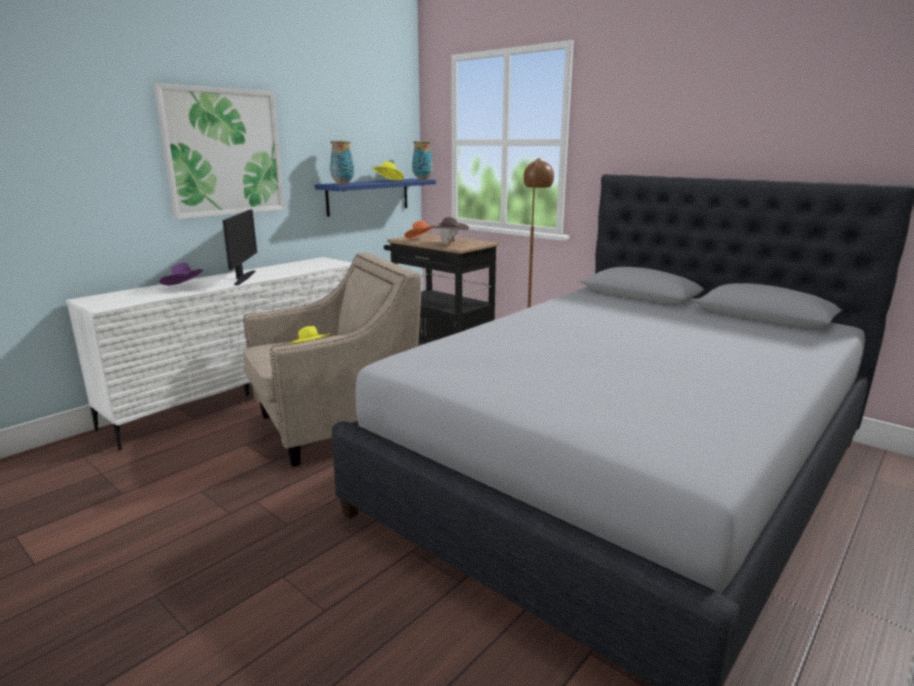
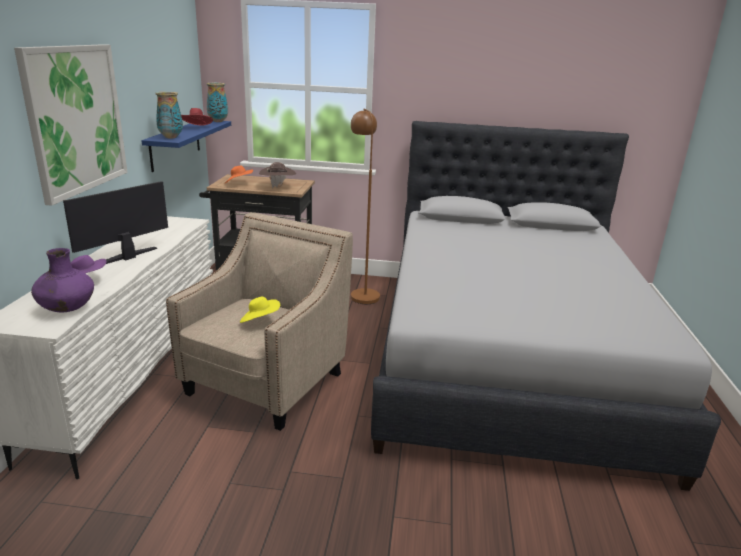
camera: 35 degrees left, 5 degrees up
monitor [222,210,257,285] -> monitor turned 105 degrees counterclockwise [63,181,168,264]
yellow hat [372,161,404,181] -> red hat [181,108,213,125]
none -> purple vase [31,248,94,313]

